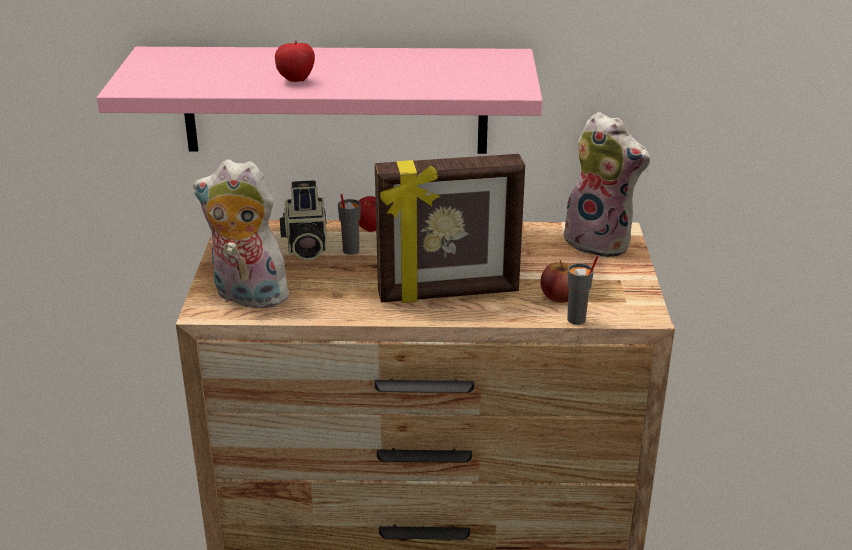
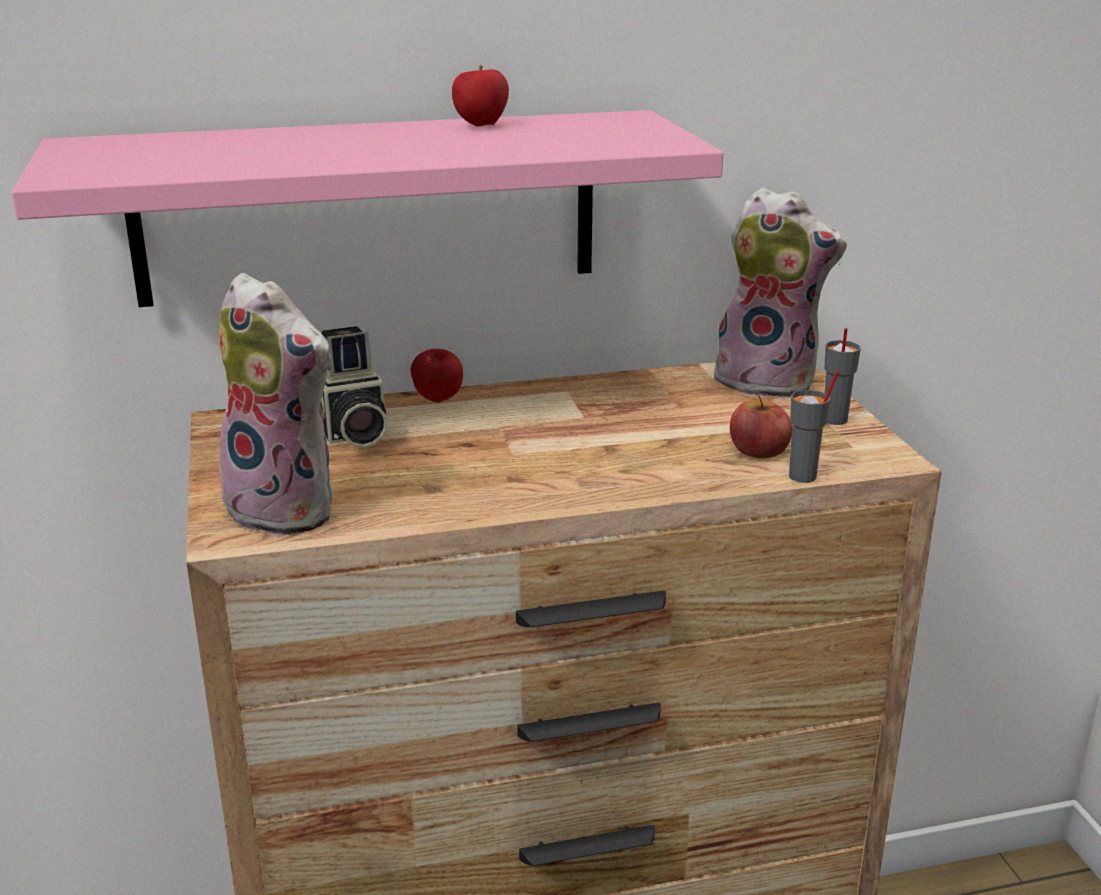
camera: 15 degrees left, 5 degrees down
plush toy [193,159,296,312] -> plush toy turned 150 degrees counterclockwise [219,273,334,537]
apple [275,40,315,82] -> apple moved to [452,65,509,126]
grey cup [338,194,361,255] -> grey cup moved to [824,328,861,425]
picture frame [375,154,525,303] -> none

